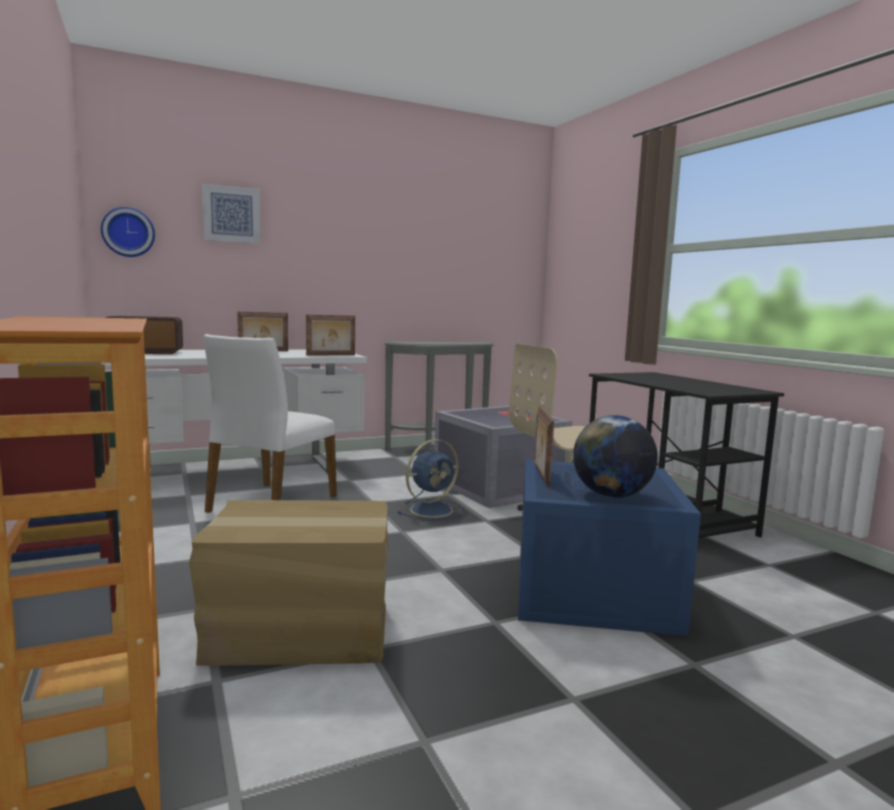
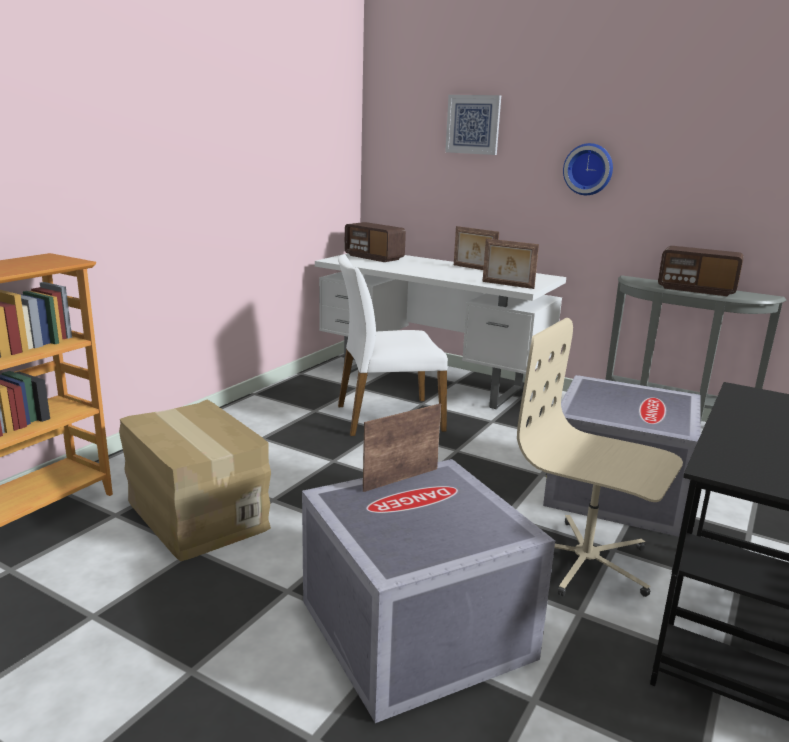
camera: 55 degrees right, 10 degrees up
wall clock [101,207,155,257] -> wall clock moved to [563,143,613,195]
blue fan [398,439,465,521] -> none
blue storage box [518,460,701,636] -> grey storage box [302,459,555,723]
globe [573,415,658,498] -> none
none -> radio [658,246,744,296]

